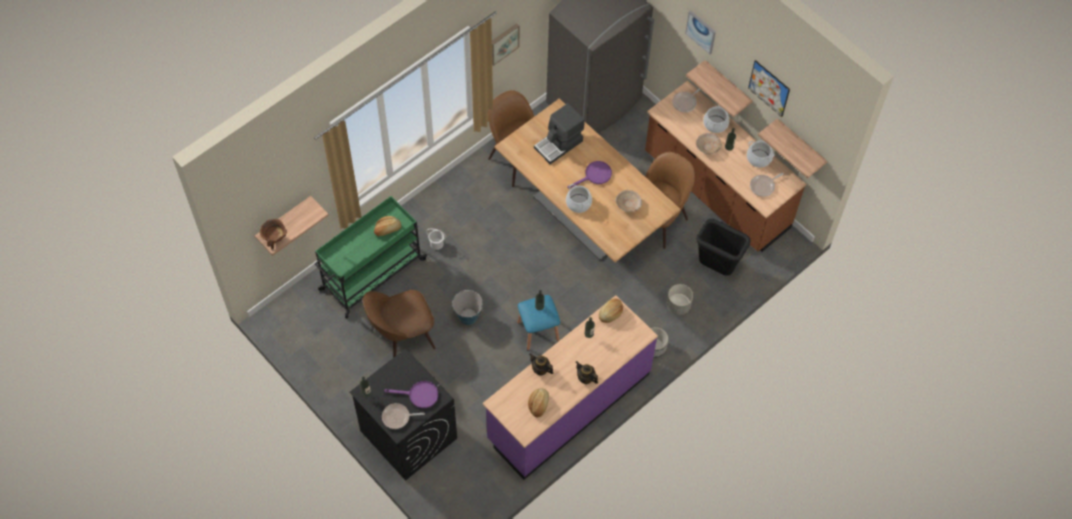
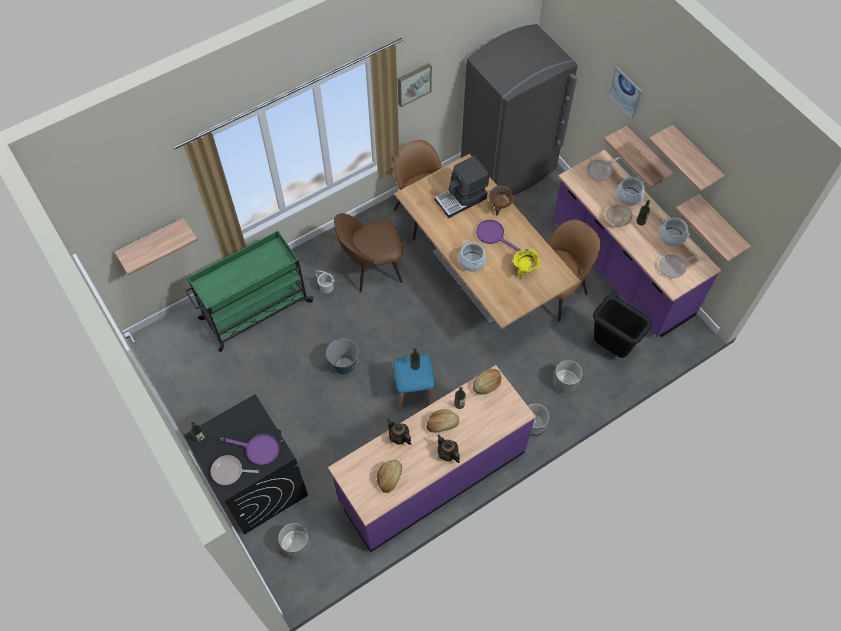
camera: 10 degrees right, 0 degrees up
brown cooking pot [260,219,287,250] -> brown cooking pot moved to [488,186,515,216]
brown chair [362,290,436,358] -> brown chair moved to [334,213,404,293]
bread [374,216,401,236] -> bread moved to [426,409,459,433]
purple frying pan [567,161,612,188] -> purple frying pan turned 120 degrees counterclockwise [476,220,521,251]
beige bowl [615,190,642,213] -> yellow cooking pot [513,249,541,279]
brown counter [645,81,806,252] -> purple counter [553,150,721,337]
picture [748,60,790,117] -> shelf [648,125,725,192]
none -> grey planter [278,523,310,558]

